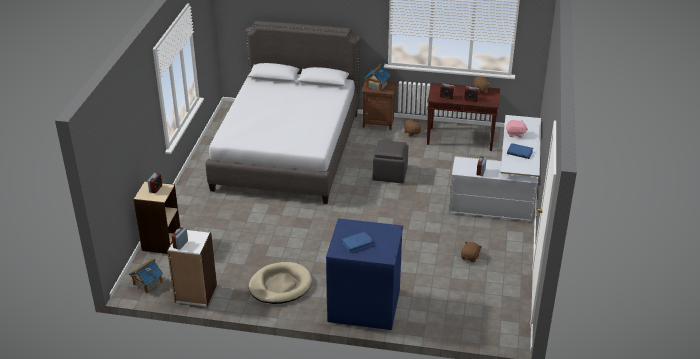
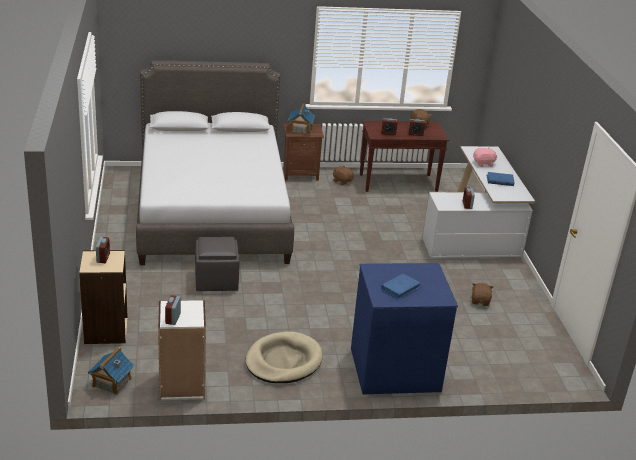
camera: 20 degrees left, 5 degrees down
grey ottoman [372,140,409,184] -> grey ottoman moved to [195,237,239,291]

